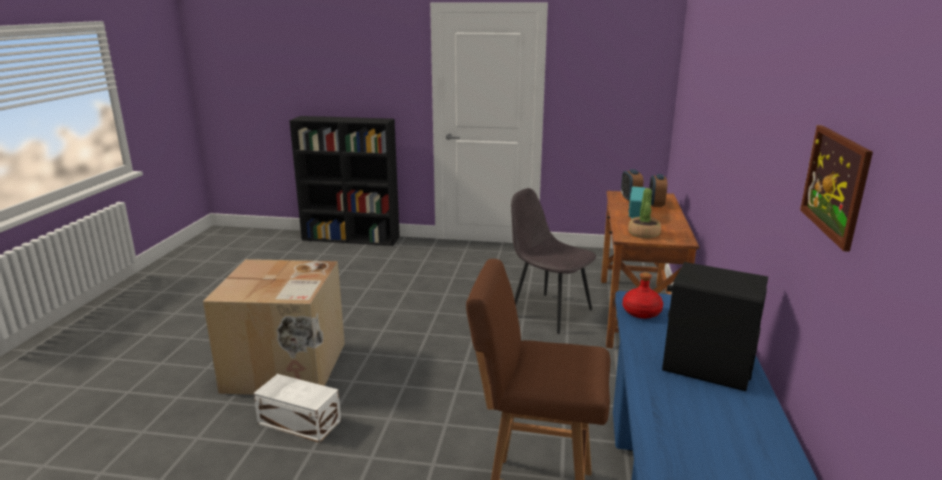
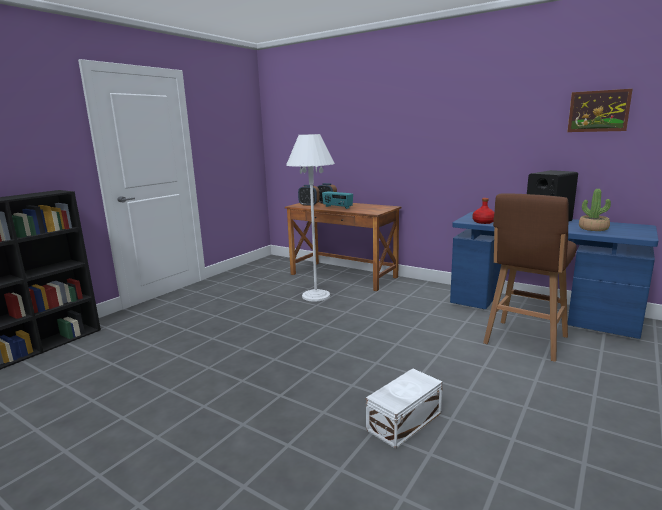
camera: 65 degrees left, 5 degrees down
cardboard box [203,259,345,395] -> none
grey chair [511,188,596,334] -> white floor lamp [286,134,335,302]
potted plant [628,188,661,239] -> potted plant moved to [579,189,611,231]

